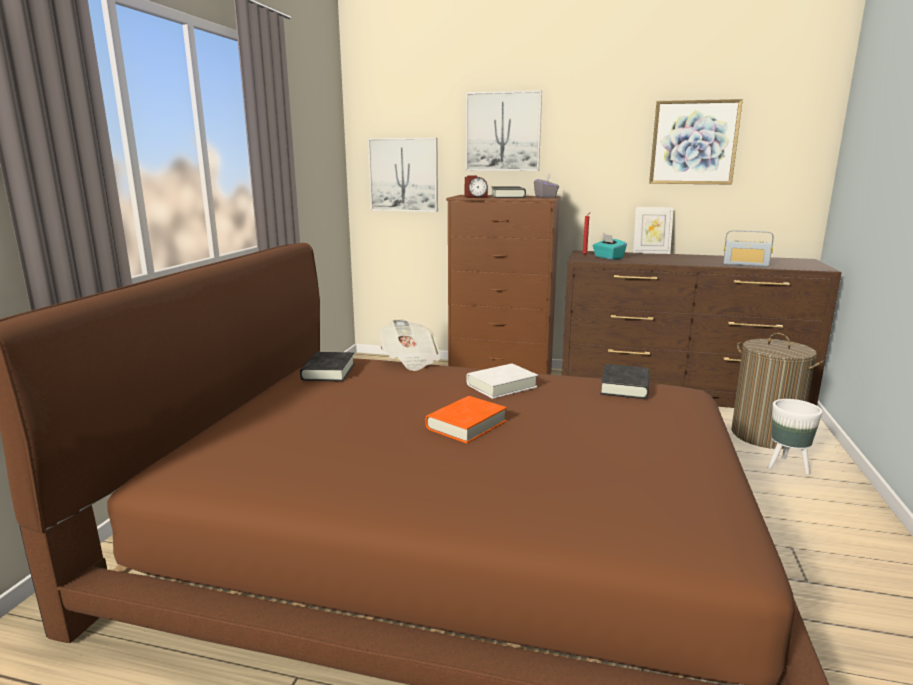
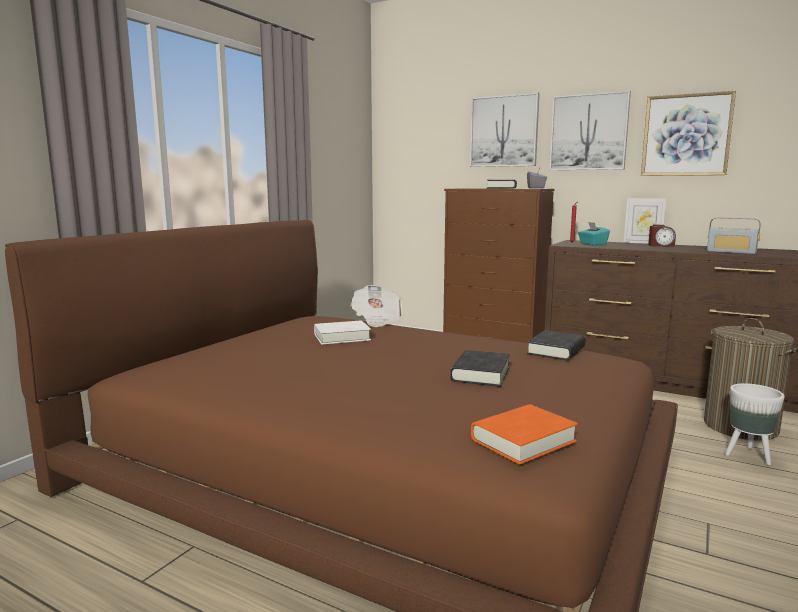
camera: 15 degrees right, 5 degrees down
black book [300,352,355,381] -> black book moved to [450,350,510,387]
picture [368,138,438,212] -> picture moved to [549,91,631,170]
orange book [426,396,507,444] -> orange book moved to [471,404,578,465]
alarm clock [465,176,488,197] -> alarm clock moved to [648,225,676,247]
white book [467,363,538,399] -> white book moved to [314,320,371,345]

